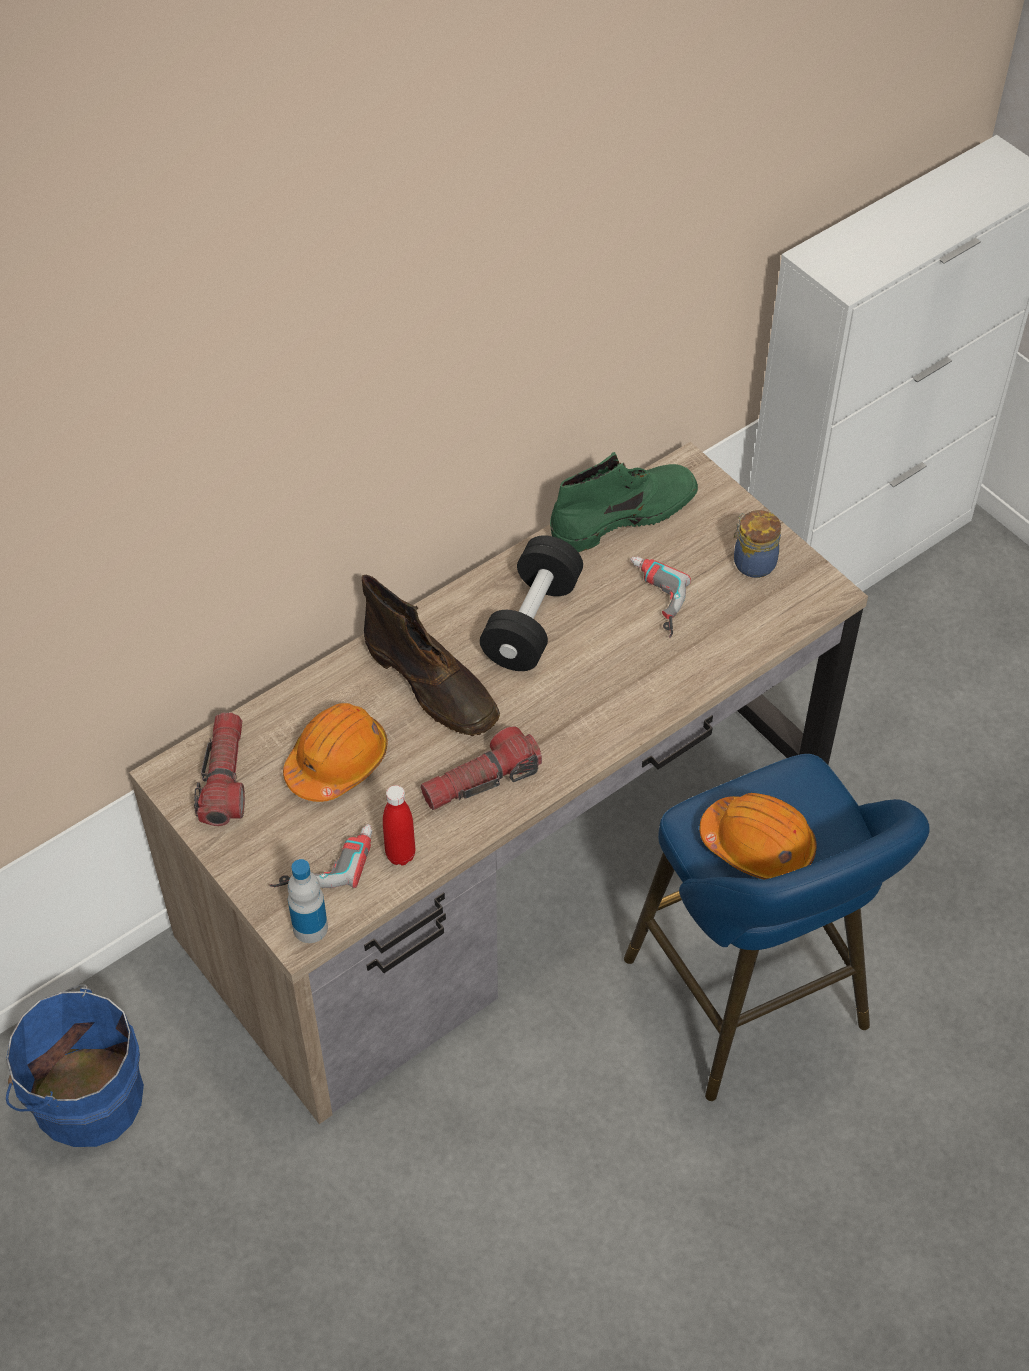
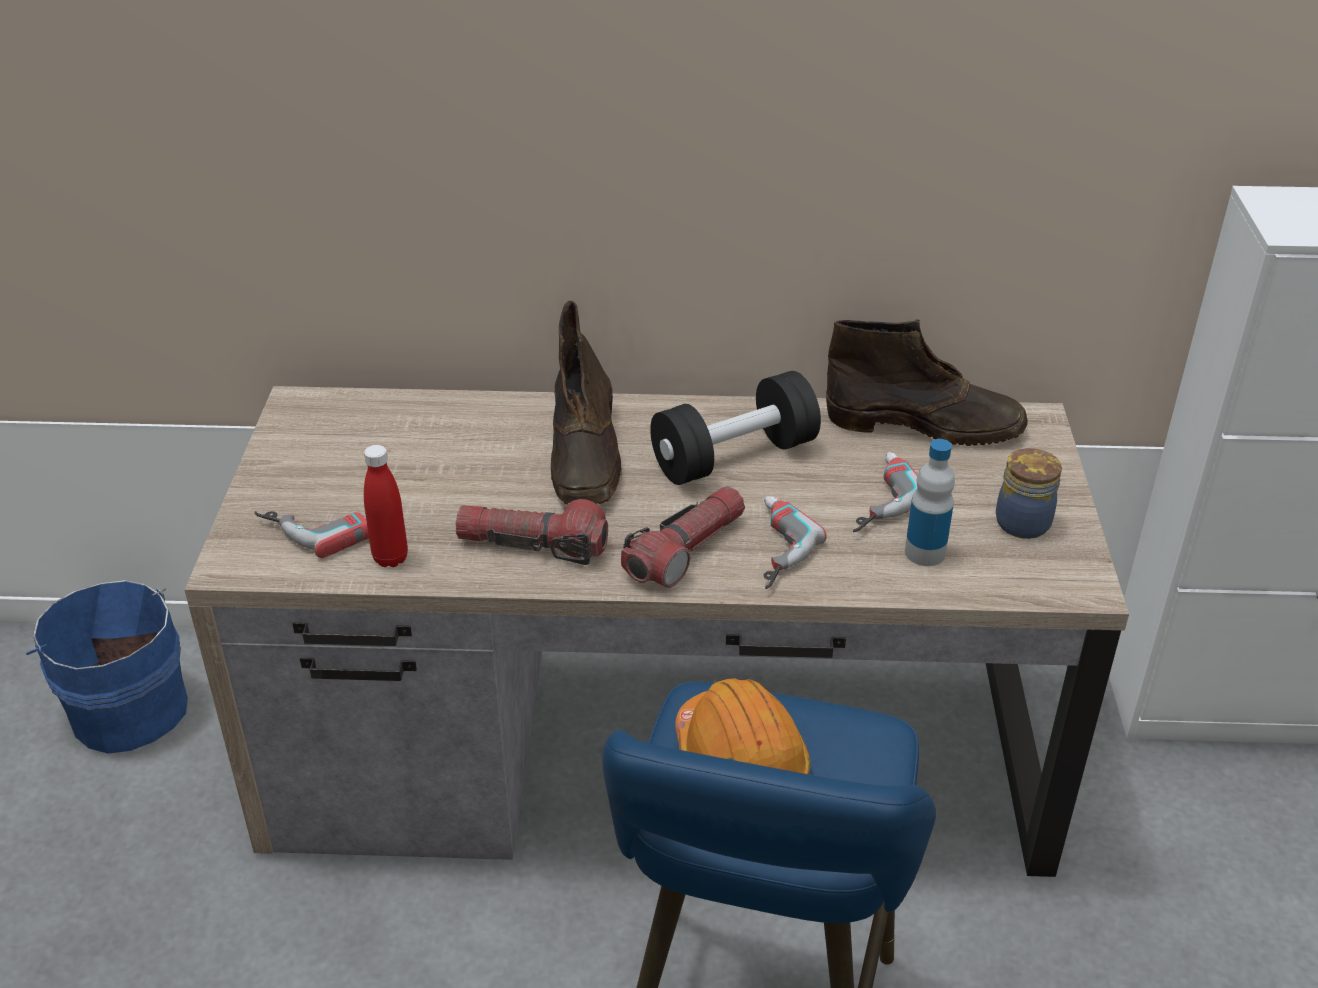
camera: 40 degrees right, 15 degrees down
flashlight [194,712,245,826] -> flashlight moved to [621,486,745,588]
orange hard hat [283,703,388,802] -> none
bottle [288,859,328,943] -> bottle moved to [905,439,955,566]
green boot [550,452,698,552] -> brown boot [826,319,1028,446]
none -> power drill [763,496,826,589]

